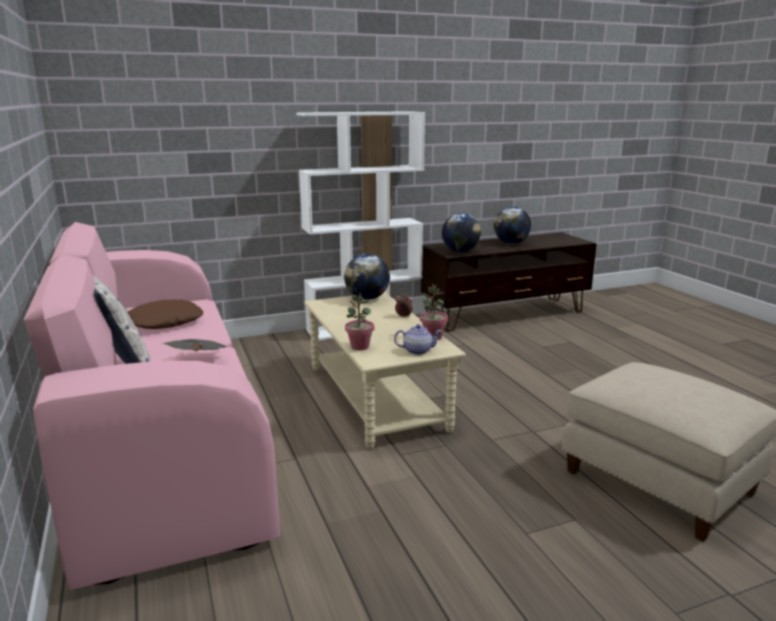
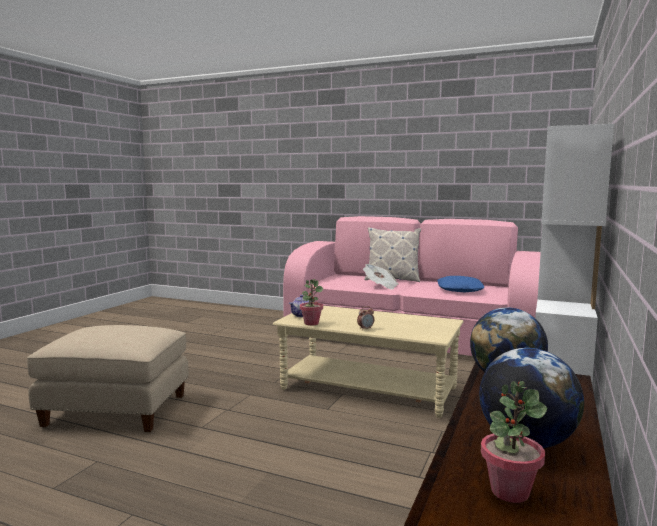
camera: 135 degrees right, 10 degrees down
brown pillow [127,299,203,329] -> blue pillow [437,276,484,292]
globe [344,254,390,300] -> none
potted plant [345,292,374,350] -> potted plant moved to [481,381,547,503]

